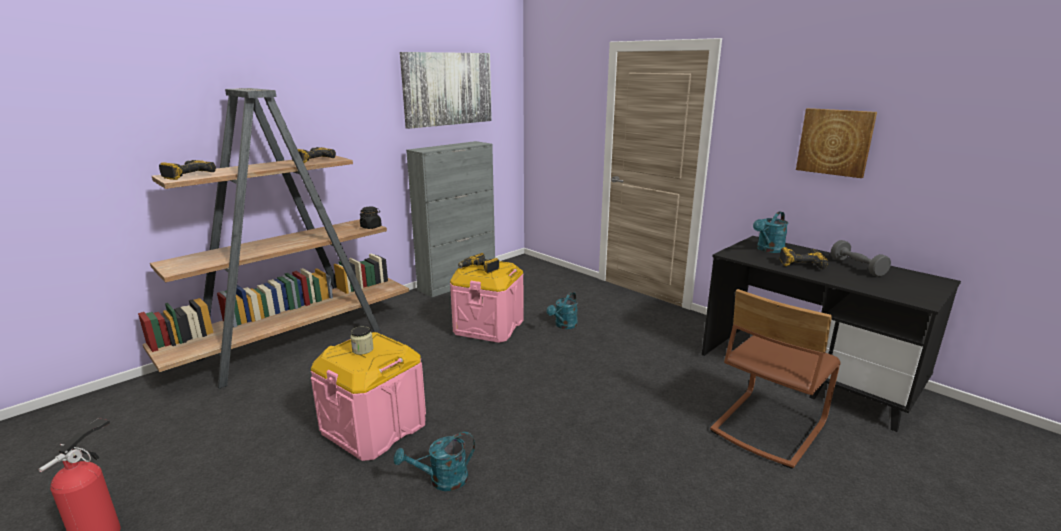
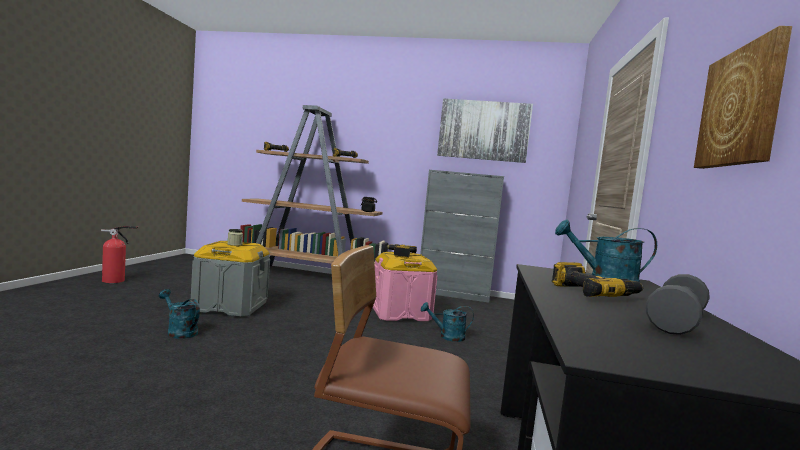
camera: 55 degrees right, 15 degrees down
pink storage box [311,332,426,461] -> grey storage box [190,241,270,317]

